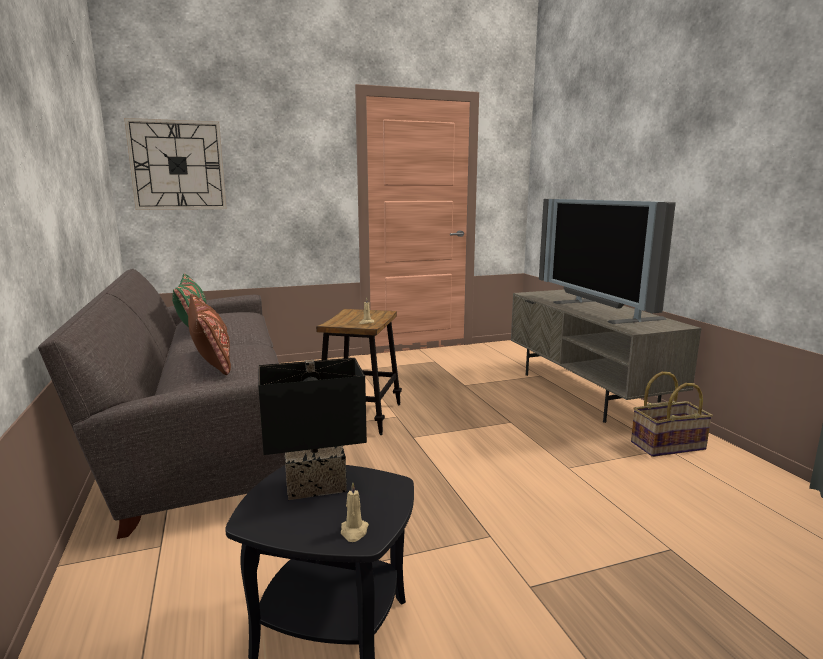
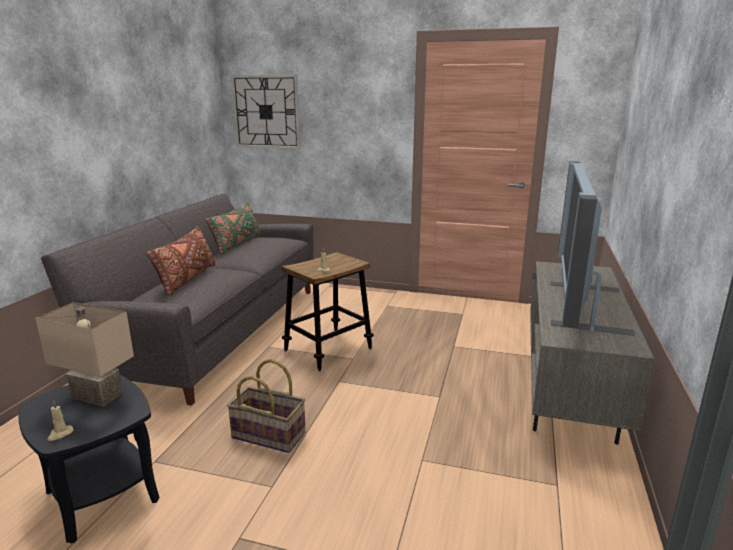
camera: 35 degrees right, 5 degrees up
black table lamp [258,358,367,500] -> beige table lamp [35,302,134,407]
basket [631,372,713,457] -> basket moved to [227,359,306,453]

